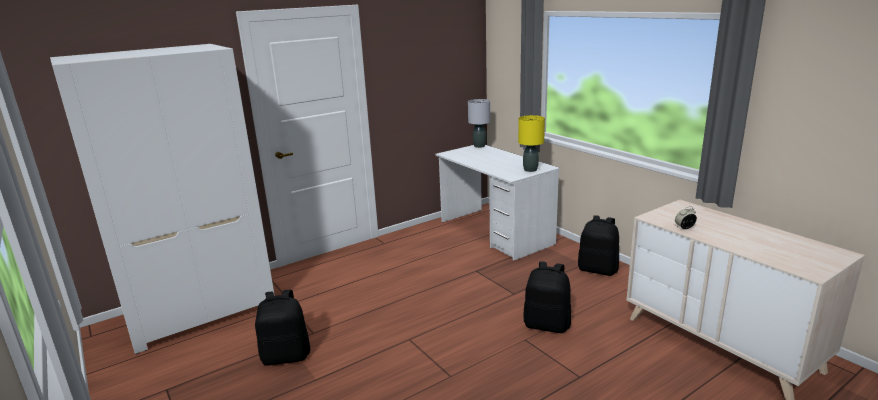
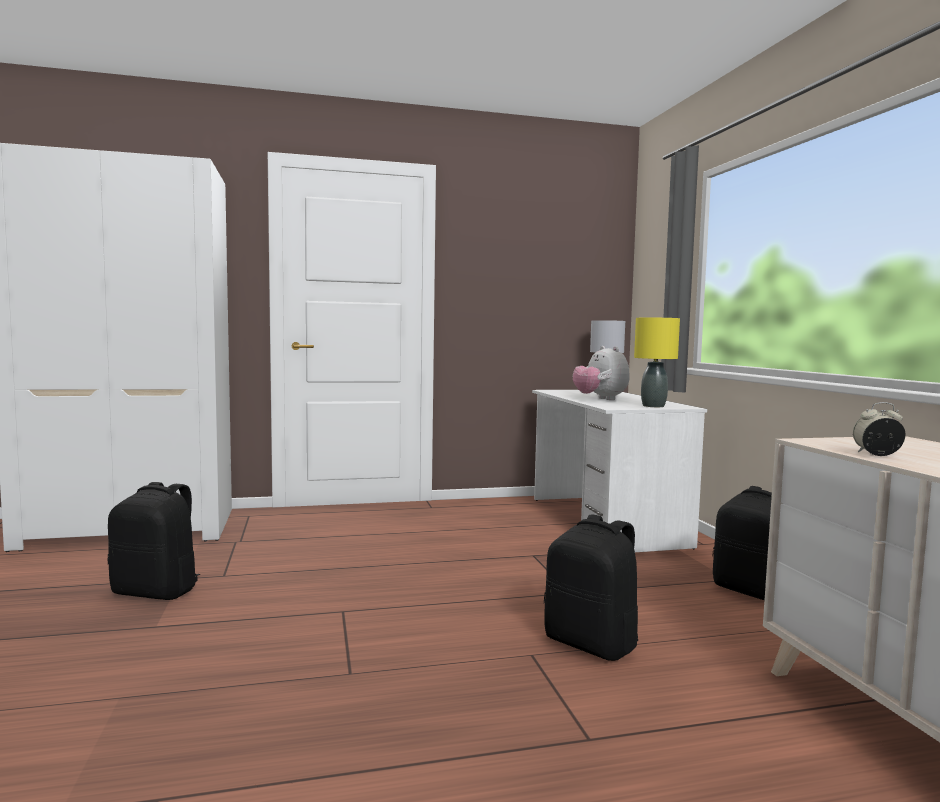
camera: 20 degrees right, 15 degrees down
none -> plush toy [573,346,630,400]

